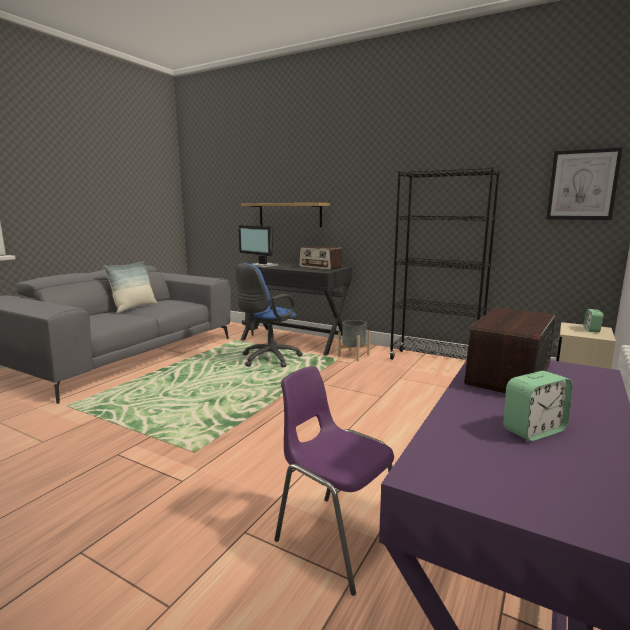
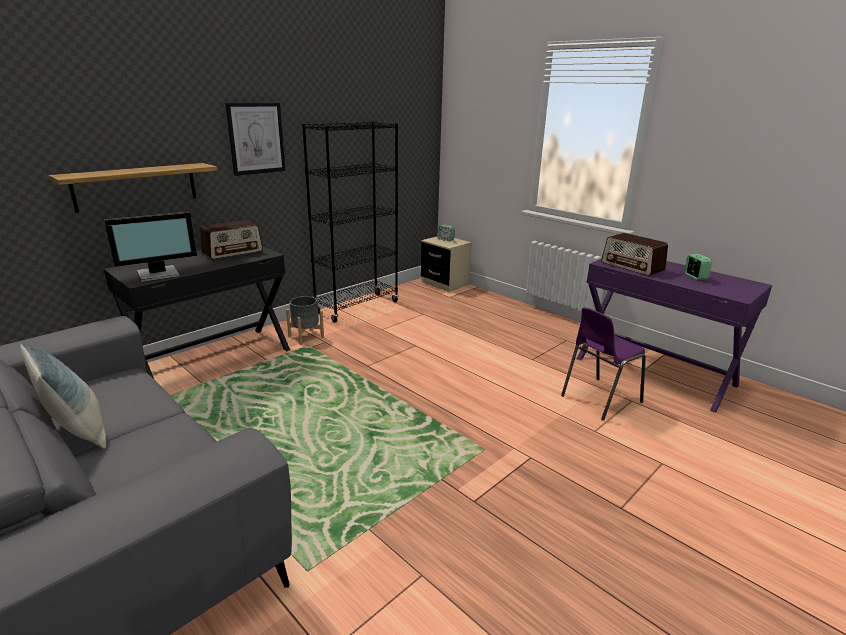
camera: 75 degrees left, 10 degrees up
blue office chair [236,263,303,368] -> none
picture [546,147,623,220] -> picture moved to [225,103,286,176]

